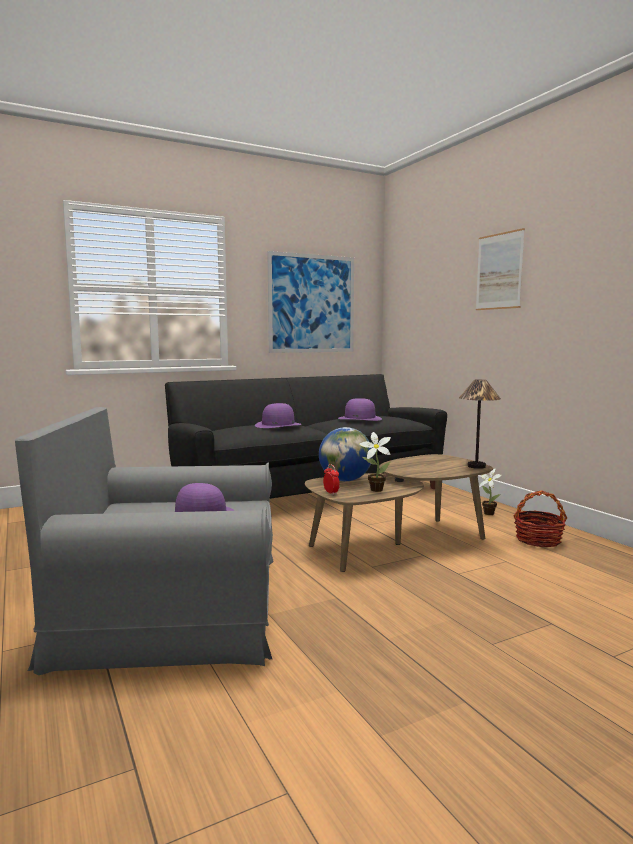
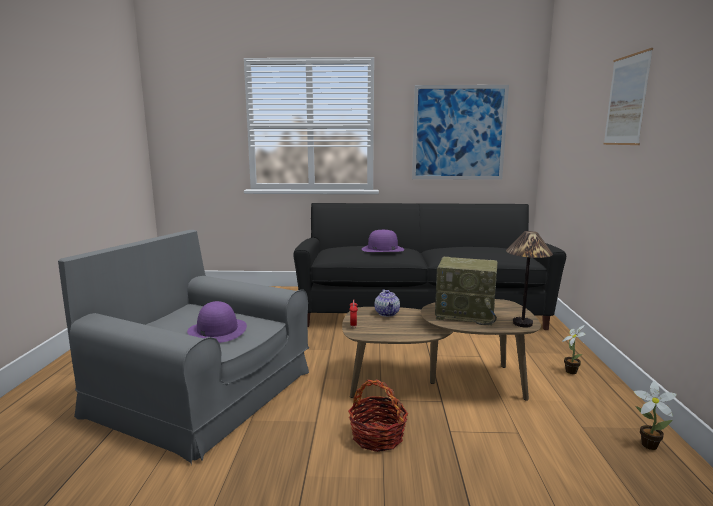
camera: 30 degrees right, 5 degrees up
globe [319,427,373,481] -> teapot [374,289,400,317]
purple hat [338,398,382,421] -> none
potted plant [359,432,391,492] -> potted plant moved to [634,381,677,450]
basket [513,490,567,547] -> basket moved to [348,379,408,452]
none -> radio [435,257,498,325]

